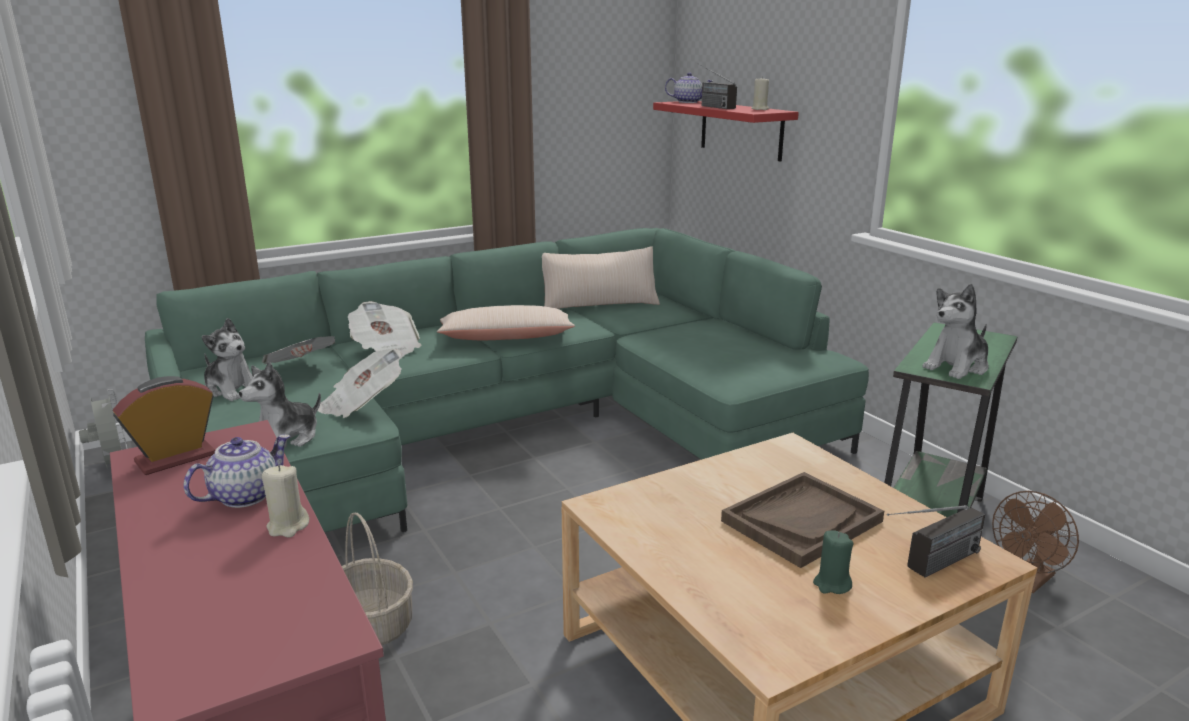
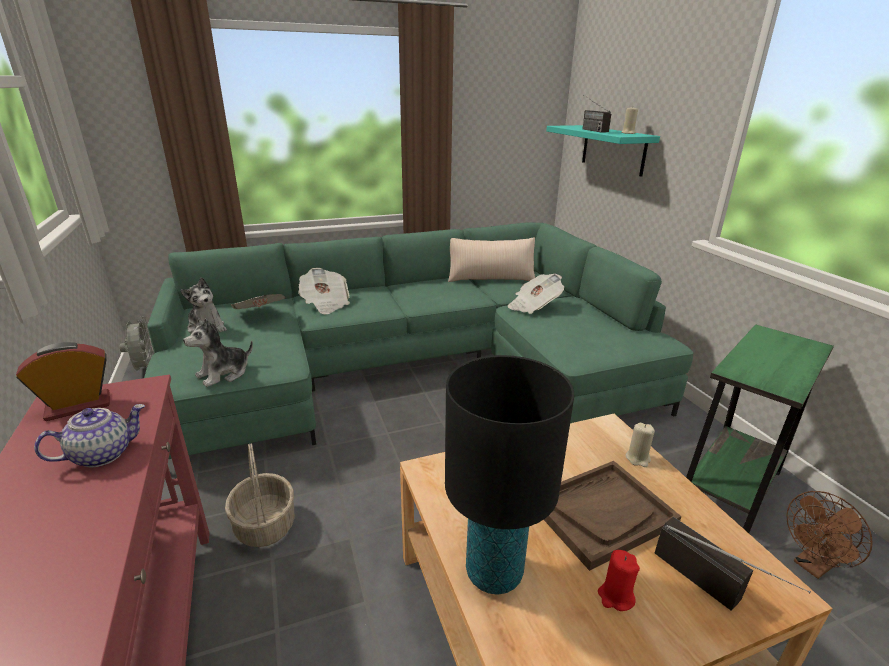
camera: 10 degrees right, 5 degrees up
beige candle [262,465,309,538] -> beige candle moved to [626,423,655,467]
newspaper [317,349,402,418] -> newspaper moved to [508,274,564,314]
beige pillow [437,305,575,340] -> none
red shelf [653,101,799,162] -> turquoise shelf [546,125,660,177]
teapot [665,72,713,103] -> none
green candle [813,530,853,594] -> red candle [598,550,640,611]
radio [887,505,985,577] -> radio turned 105 degrees counterclockwise [655,517,811,611]
plush toy [922,284,989,379] -> none
none -> black table lamp [445,355,574,595]

